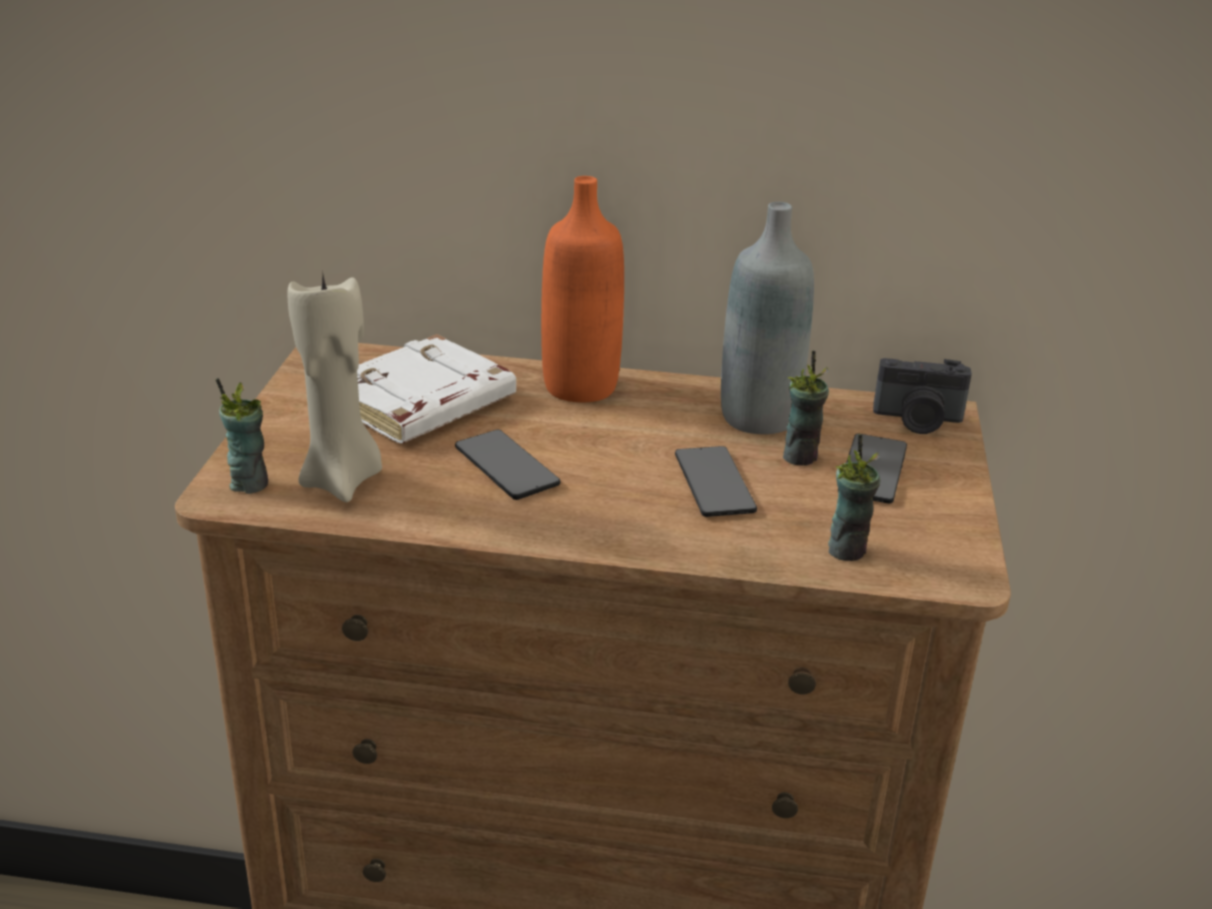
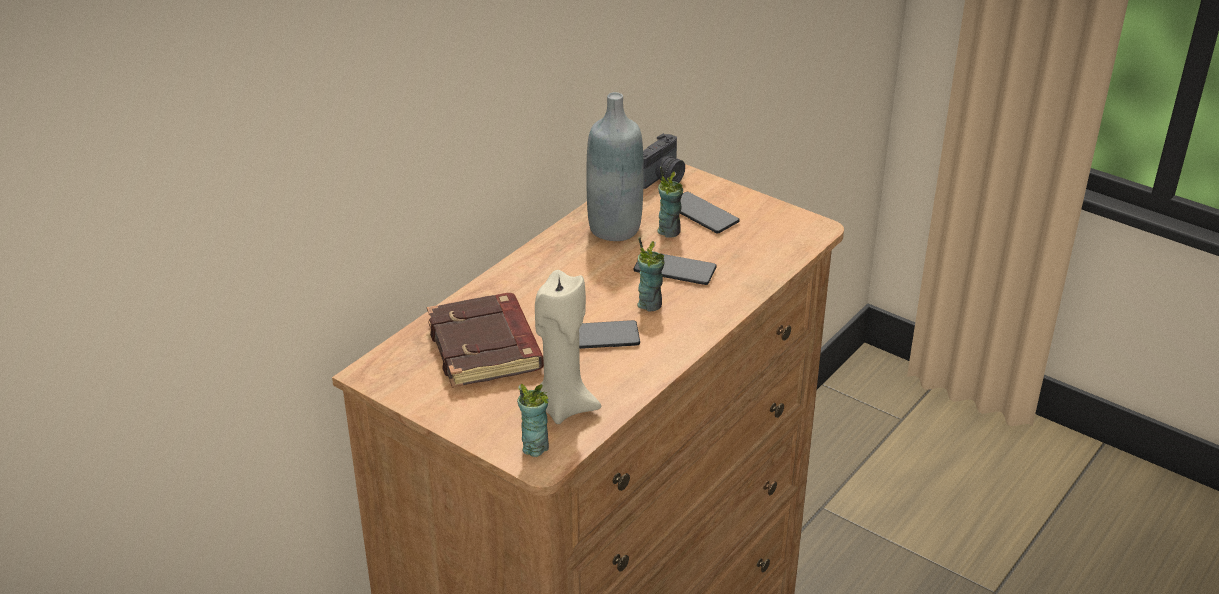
camera: 60 degrees left, 5 degrees up
white book [357,334,516,443] -> brown book [427,293,544,388]
orange bottle [541,176,624,402] -> none
cup [828,434,880,561] -> cup moved to [637,237,665,311]

